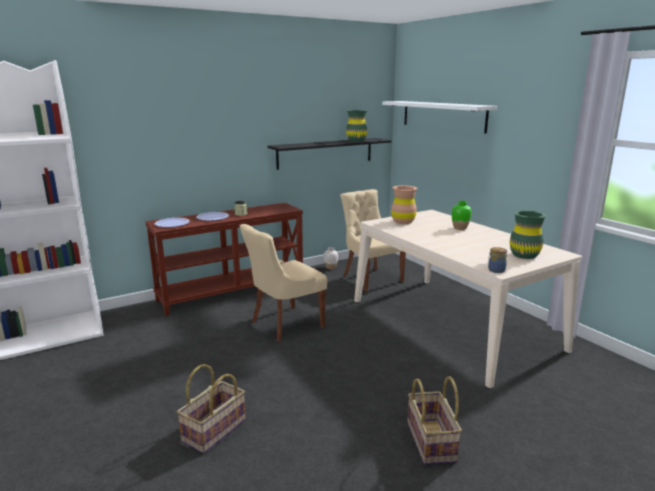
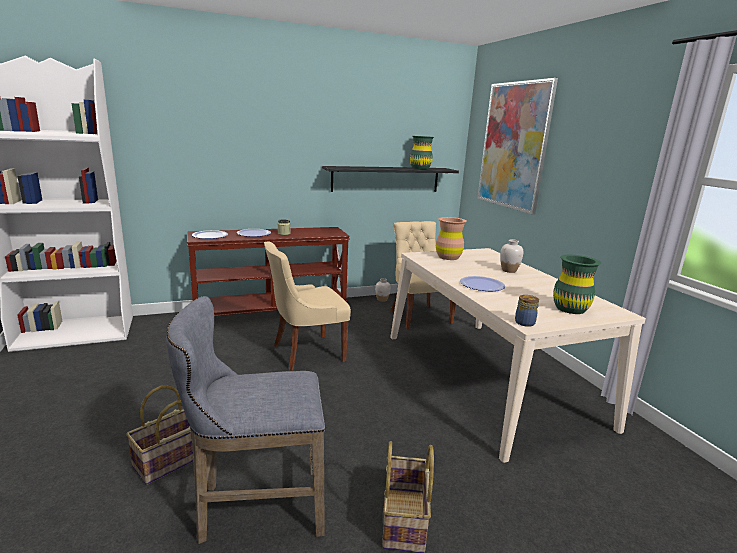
camera: 10 degrees right, 0 degrees up
white shelf [382,101,498,134] -> picture [477,78,558,215]
green vase [452,201,472,230] -> white vase [500,239,523,273]
none -> grey stool [166,296,325,544]
none -> plate [460,276,505,291]

